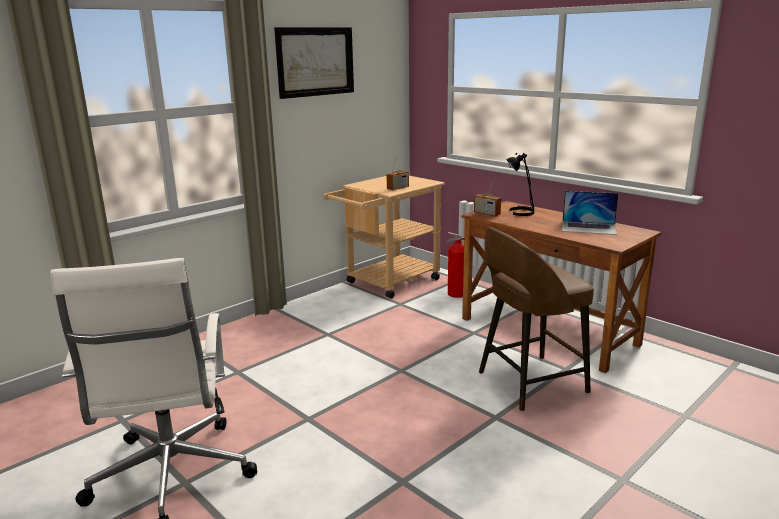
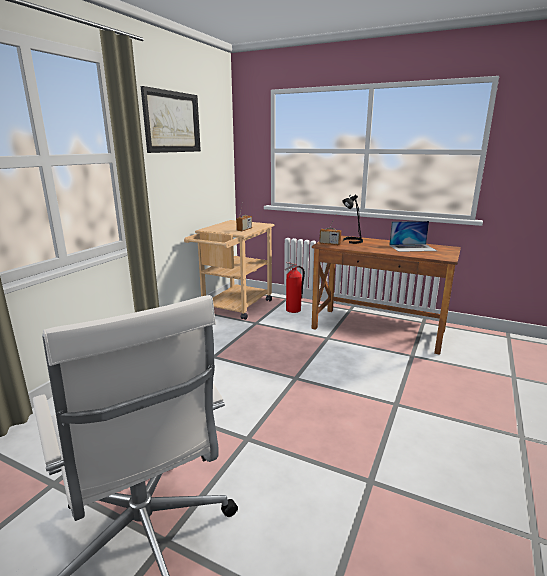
camera: 20 degrees left, 0 degrees up
brown stool [479,227,594,411] -> none

